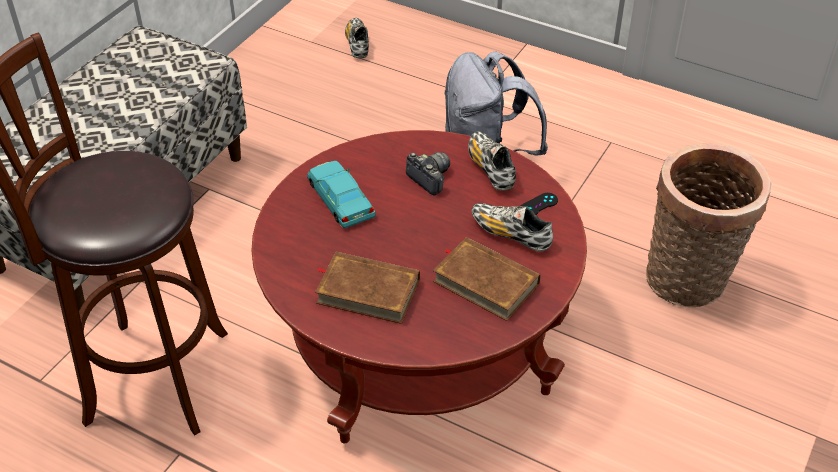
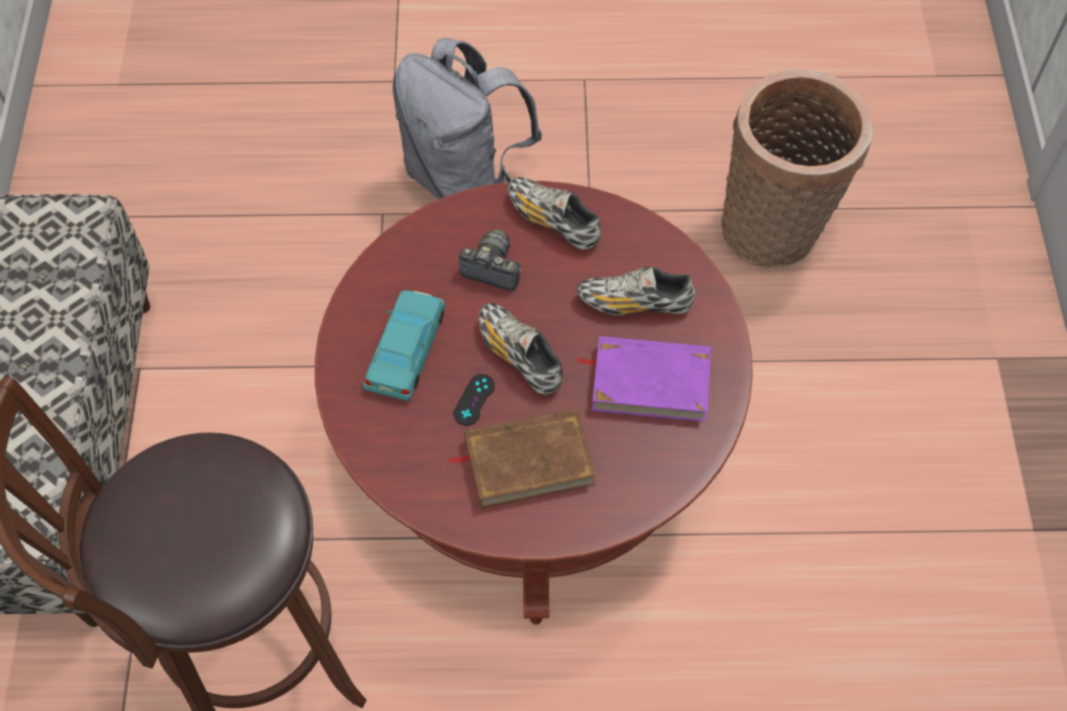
camera: 30 degrees left, 15 degrees up
turquoise toy car [307,161,376,228] -> turquoise toy car turned 75 degrees clockwise [363,290,446,401]
shoe [345,18,369,58] -> shoe moved to [478,303,563,395]
brown book [433,237,541,321] -> purple book [576,336,711,422]
black game controller [521,193,558,215] -> black game controller moved to [453,374,495,426]

